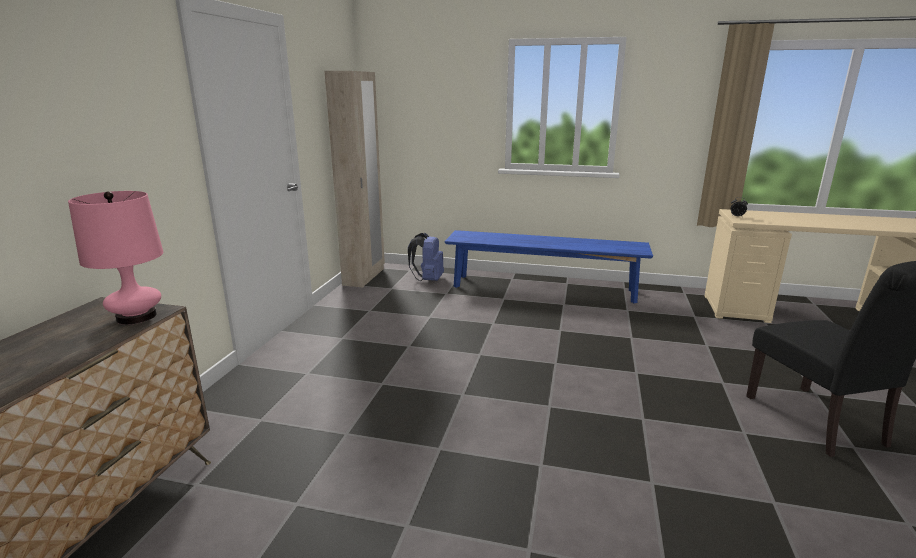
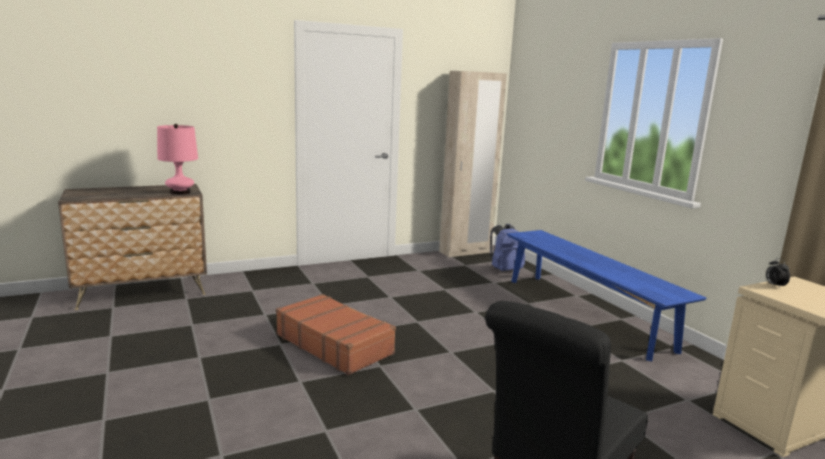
camera: 50 degrees right, 5 degrees down
none -> brown suitcase [276,294,396,375]

